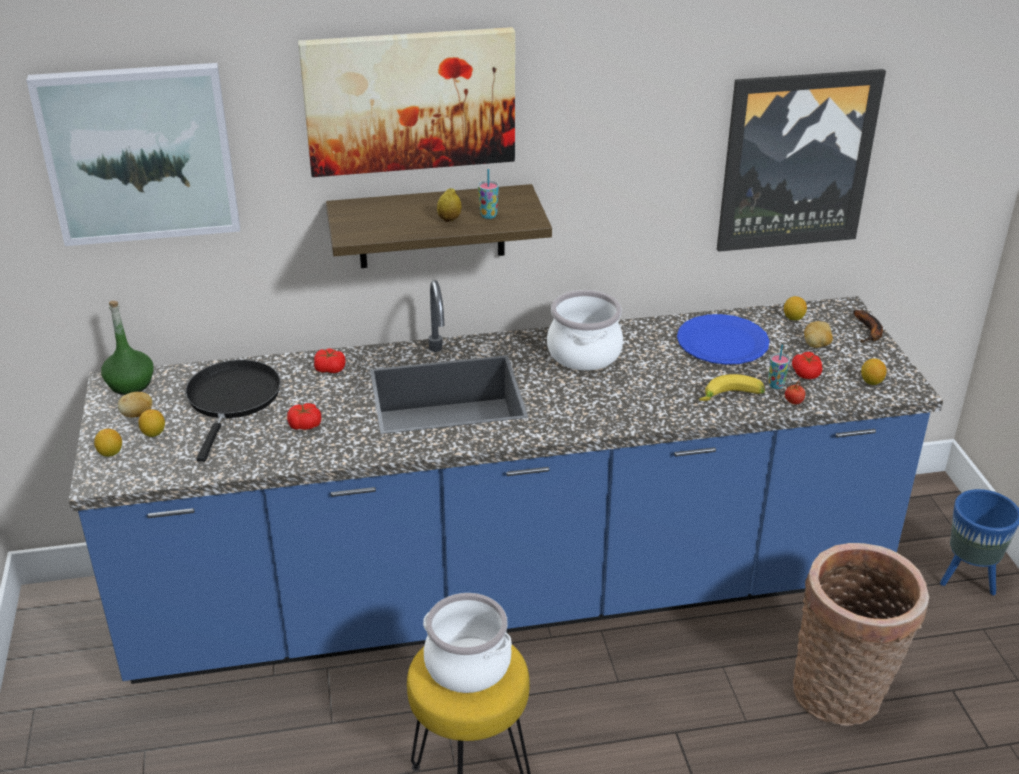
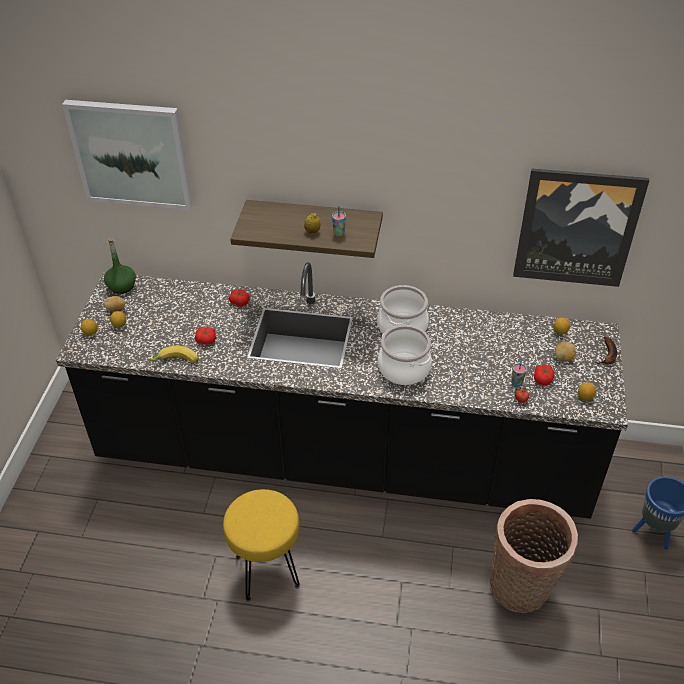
camera: 20 degrees right, 10 degrees up
blue counter [69,280,943,684] -> black counter [56,262,628,519]
black frying pan [185,360,281,462] -> none
picture [298,27,515,177] -> none
cooking pot [423,593,512,693] -> cooking pot moved to [378,325,432,385]
blue plate [677,314,770,365] -> none
banana [699,374,765,401] -> banana moved to [149,345,199,364]

